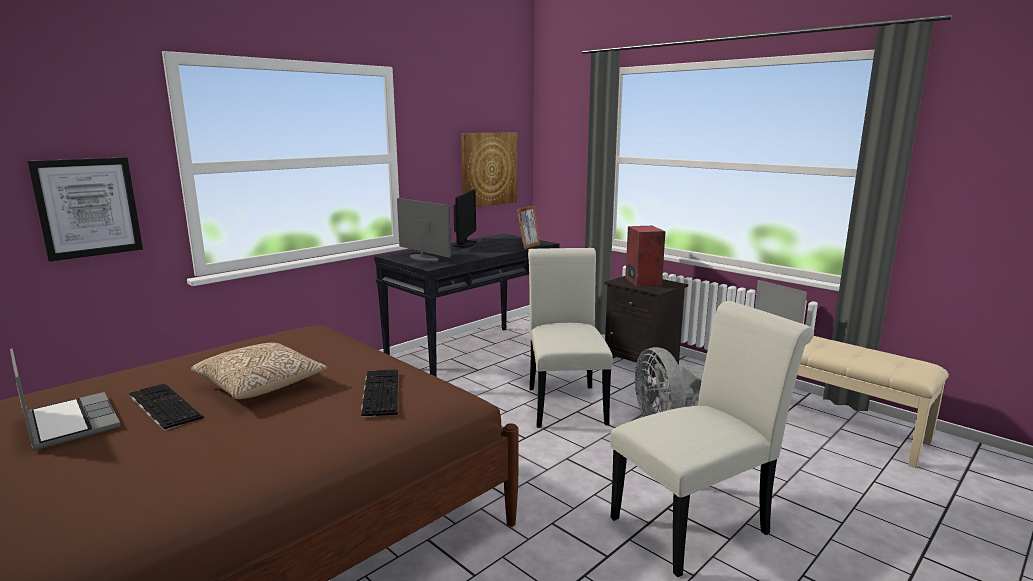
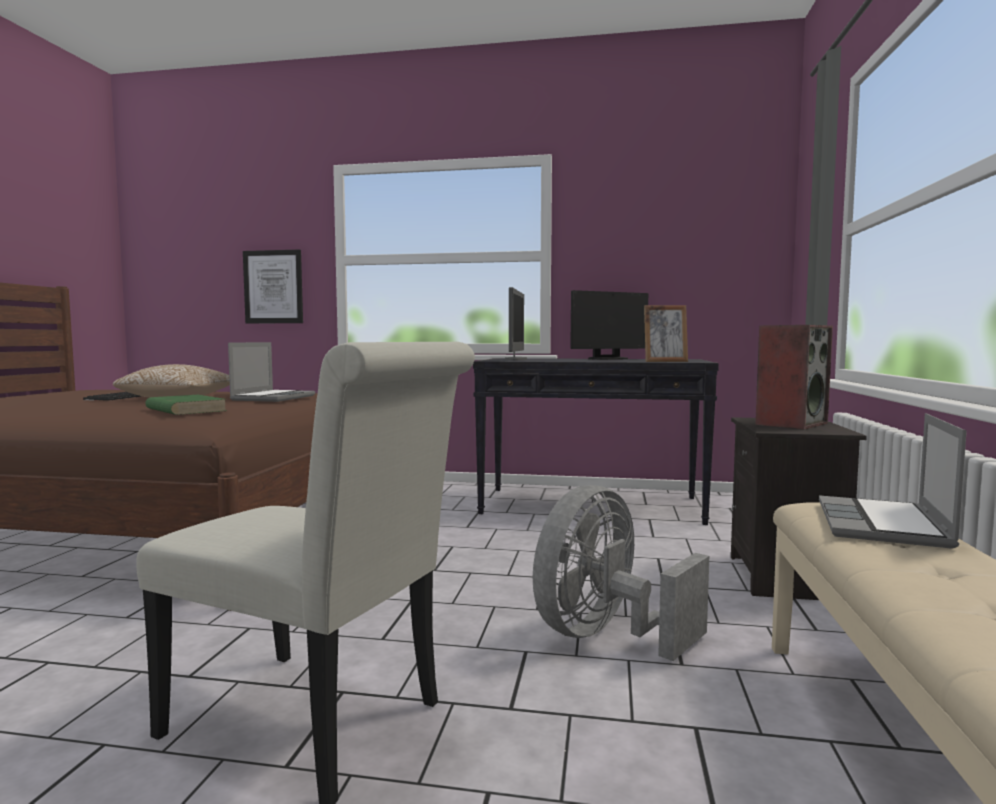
camera: 55 degrees right, 10 degrees down
laptop [10,348,120,450] -> laptop moved to [228,342,315,402]
keyboard [361,369,399,418] -> green book [145,395,227,415]
picture [461,132,518,207] -> none
white chair [528,248,613,428] -> none

